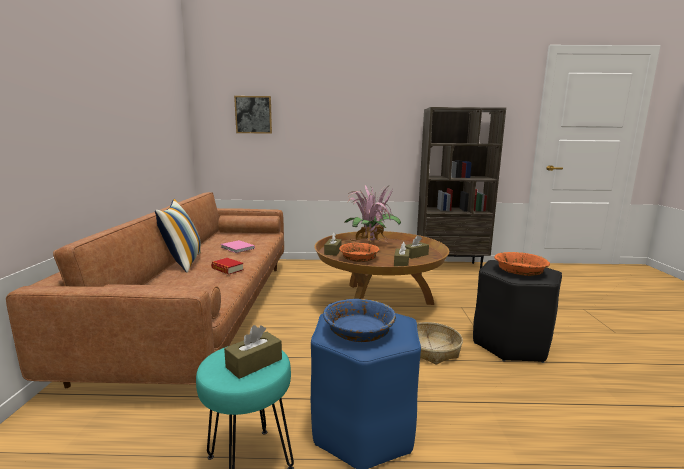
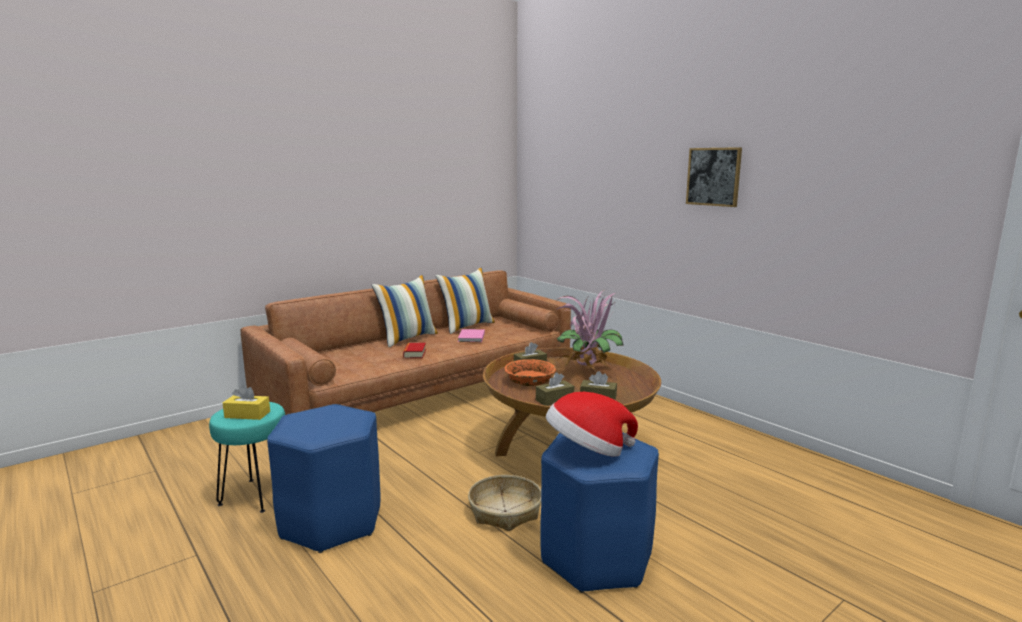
camera: 50 degrees right, 0 degrees up
brown tissue box [224,325,282,379] -> yellow tissue box [223,385,270,420]
picture [234,96,272,134] -> picture moved to [686,147,742,207]
blue bowl [323,299,396,342] -> none
brown bookcase [417,107,506,269] -> none
black stool [473,260,562,363] -> blue stool [540,432,659,593]
orange bowl [494,252,550,276] -> hat [546,392,638,457]
none -> pillow [436,267,495,334]

